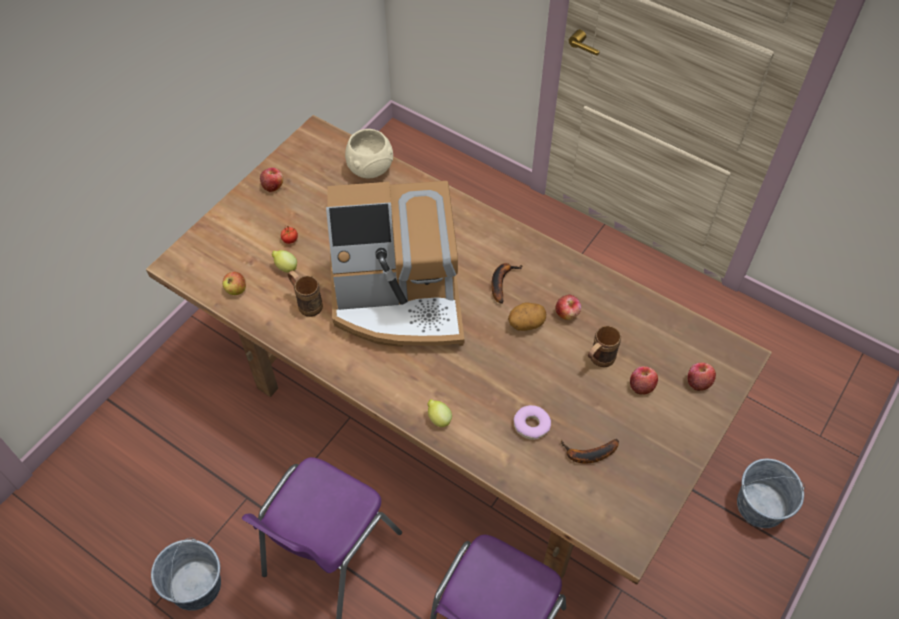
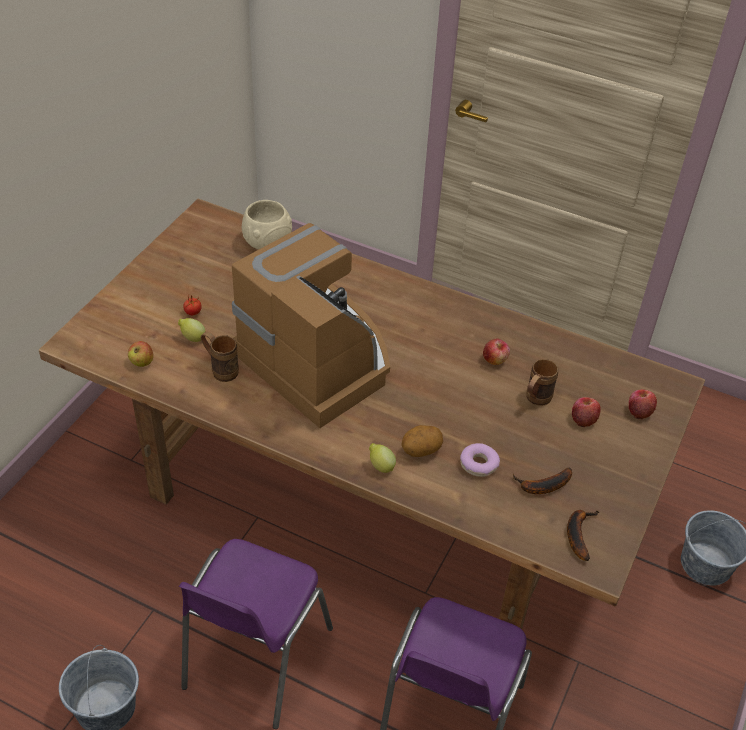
camera: 10 degrees left, 10 degrees down
apple [260,168,283,192] -> none
coffee machine [326,181,464,347] -> coffee machine turned 120 degrees counterclockwise [232,223,390,428]
banana [491,263,523,304] -> banana moved to [567,510,599,561]
potato [508,302,546,331] -> potato moved to [401,425,443,457]

